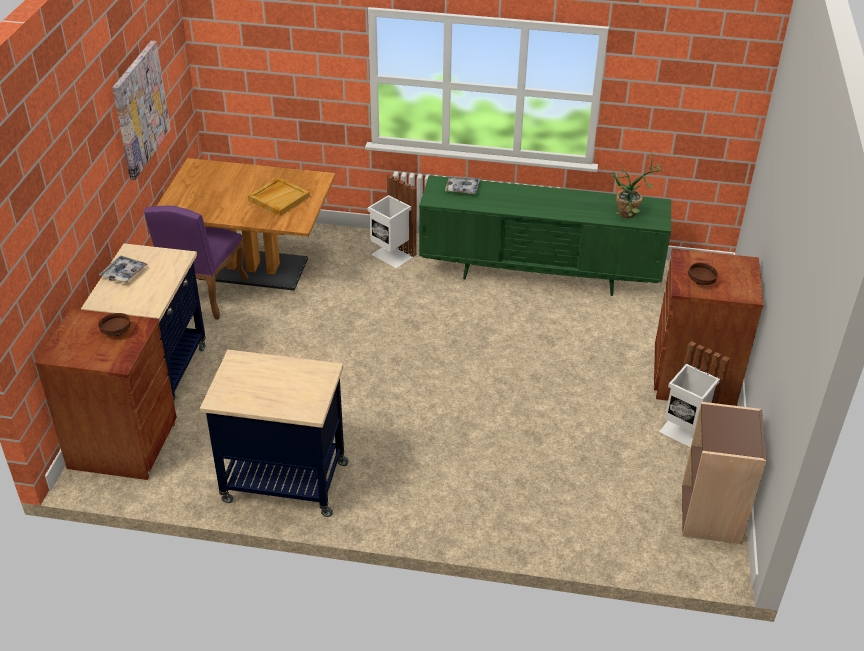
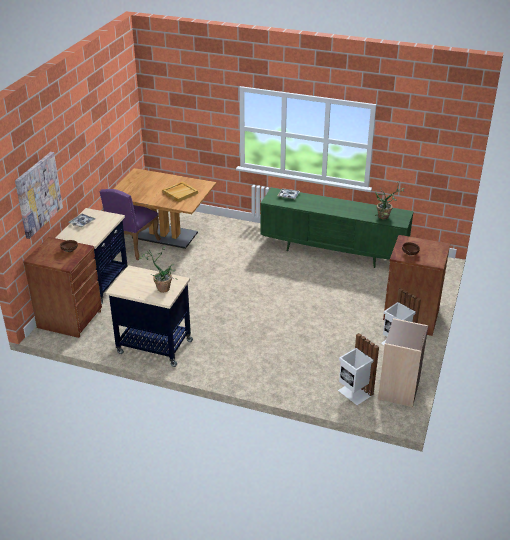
camera: 10 degrees right, 5 degrees down
picture [112,41,171,180] -> picture moved to [15,152,63,239]
white trash can [368,175,417,268] -> white trash can moved to [338,333,379,405]
none -> potted plant [139,247,178,293]

